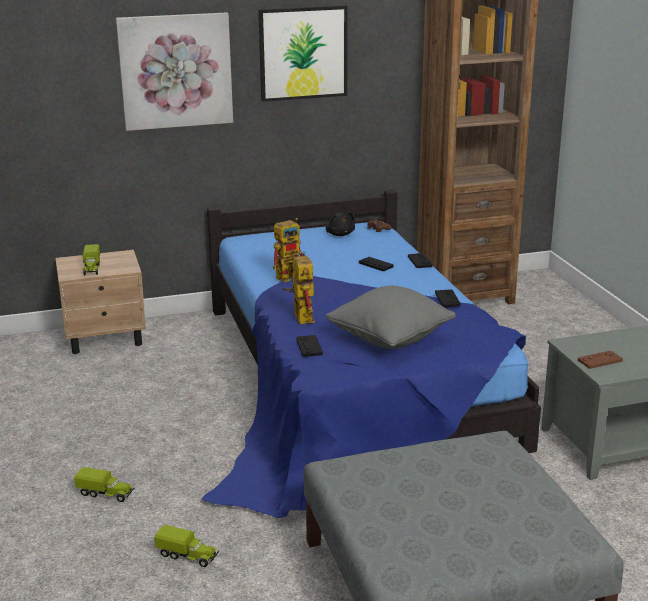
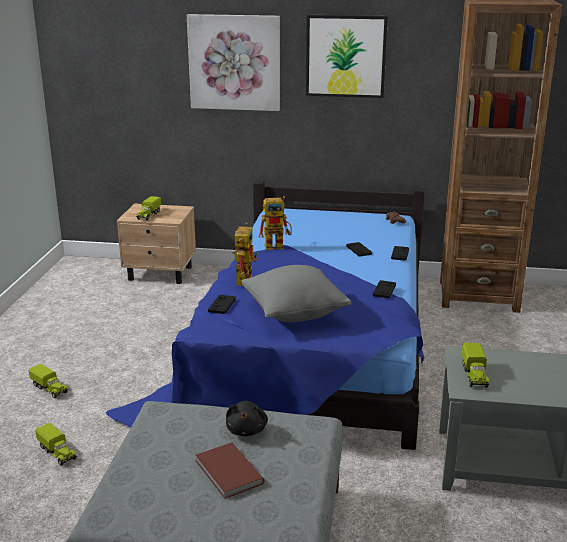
camera: 25 degrees right, 0 degrees up
black plush toy [326,213,355,236] -> black plush toy moved to [226,401,268,436]
brown game controller [578,351,623,369] -> toy truck [462,343,489,388]
none -> brown book [195,442,265,499]

